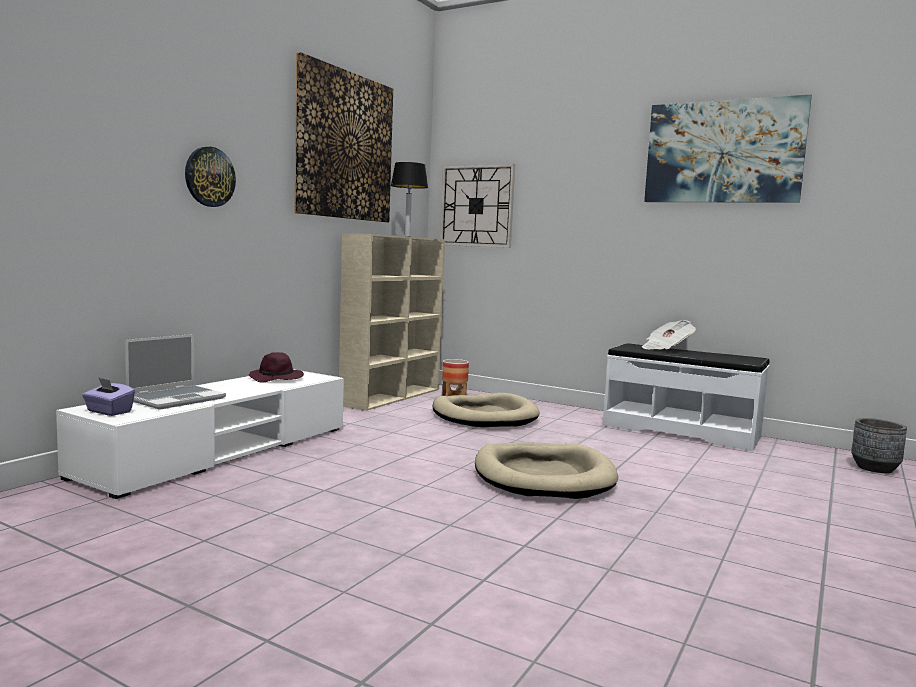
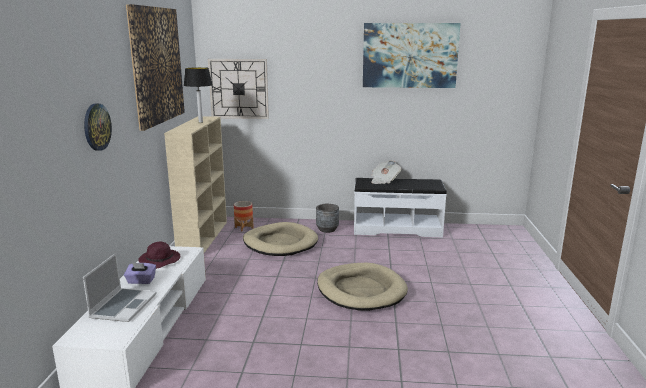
camera: 25 degrees left, 10 degrees up
purple tissue box [82,377,135,416] -> purple tissue box moved to [124,263,156,284]
grey planter [851,418,907,473] -> grey planter moved to [316,204,339,233]

